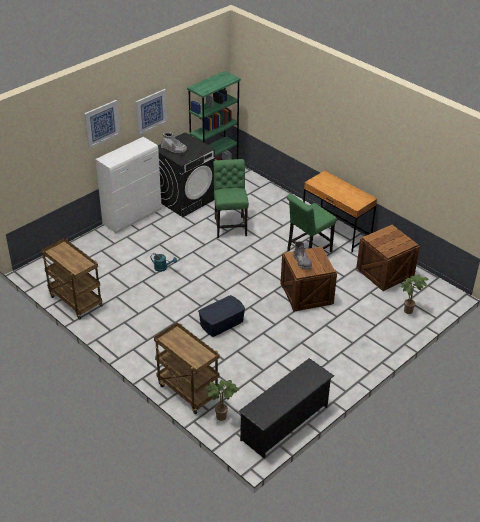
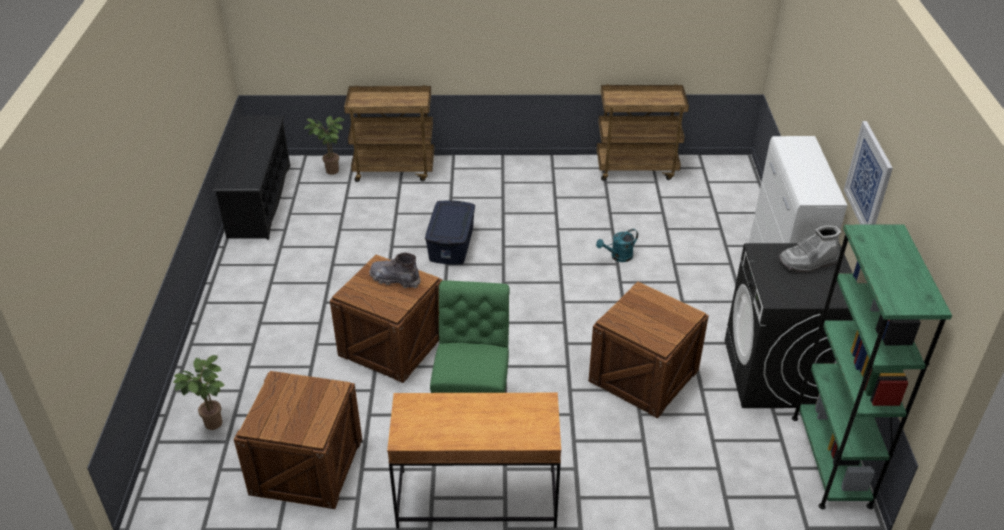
camera: 135 degrees right, 0 degrees up
picture [84,100,120,149] -> none
green chair [213,159,249,238] -> crate [589,282,709,418]

